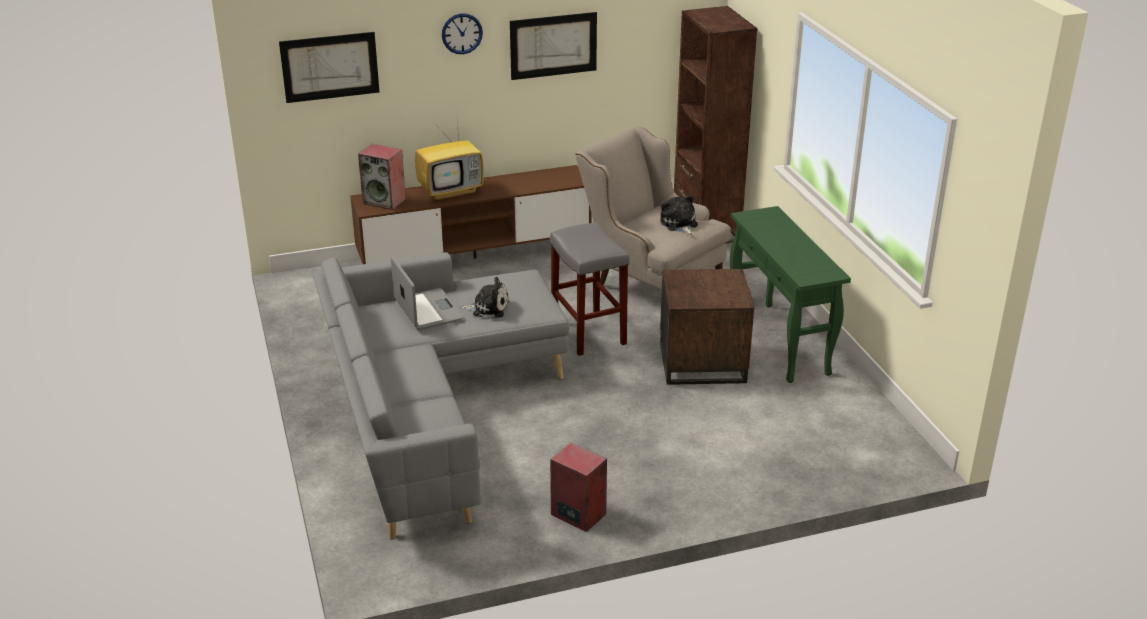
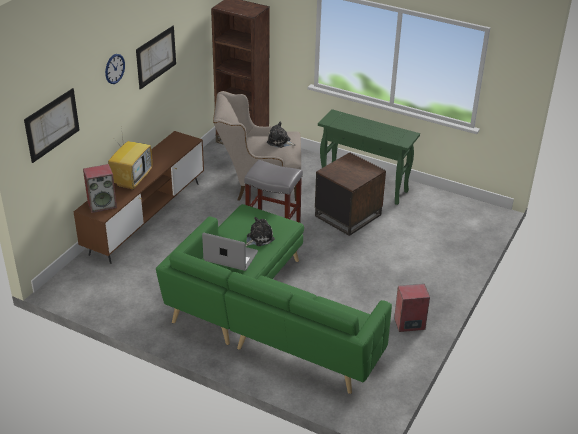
camera: 45 degrees left, 5 degrees up
grey sofa [313,252,570,539] -> green sofa [156,204,392,394]

